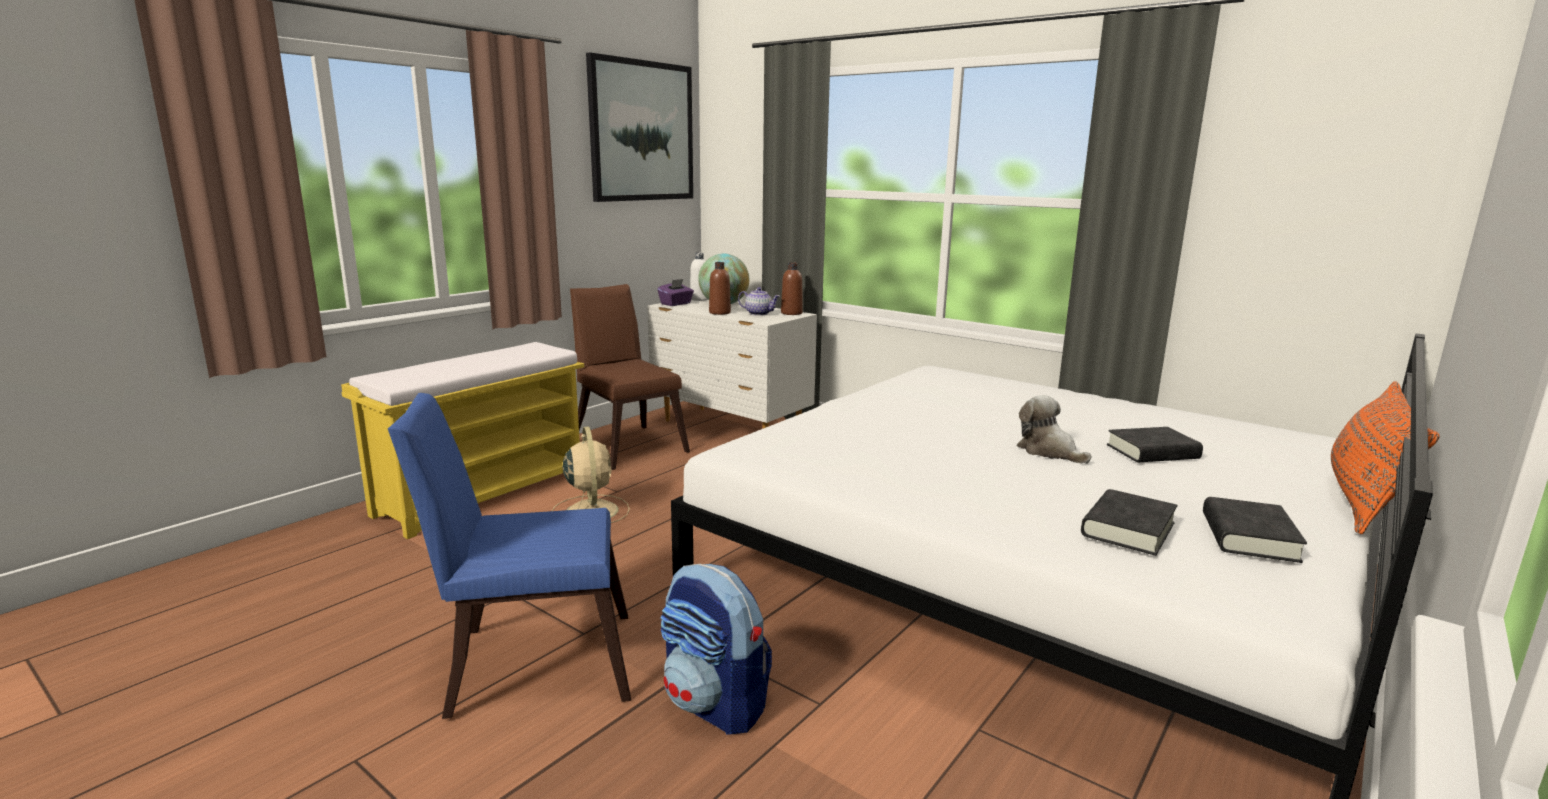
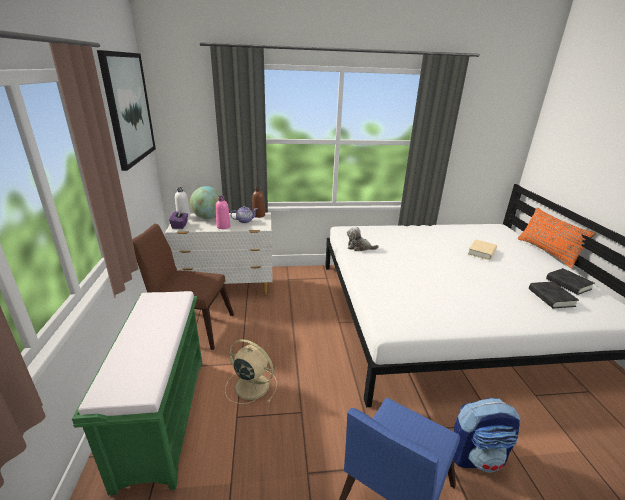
camera: 45 degrees left, 10 degrees up
yellow bench [341,342,584,539] -> green bench [72,291,202,495]
brown bottle [709,262,731,315] -> pink bottle [215,196,231,229]
plush toy [1017,395,1092,464] -> plush toy moved to [347,226,379,251]
black book [1107,427,1203,462] -> beige book [468,239,497,260]

